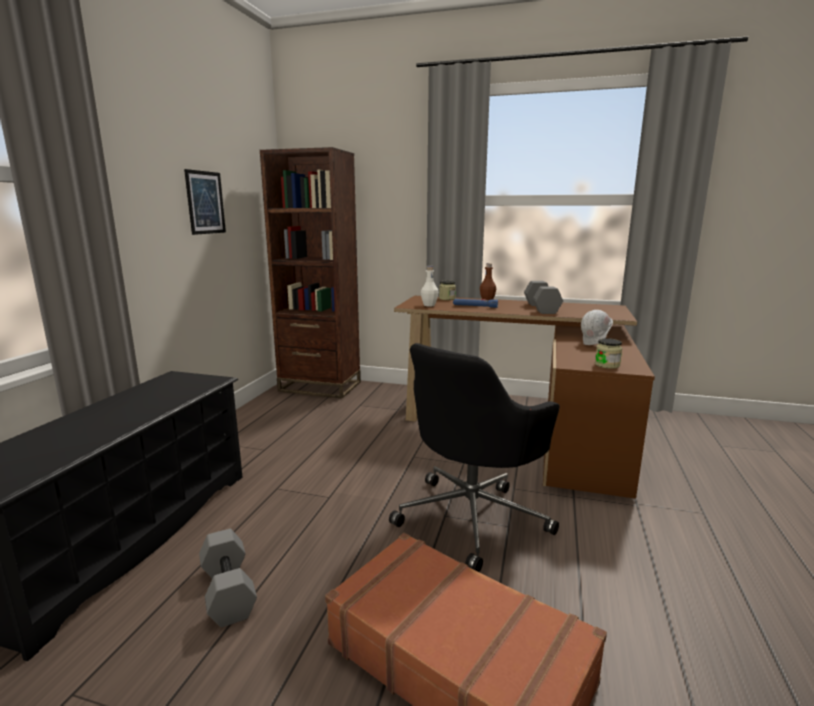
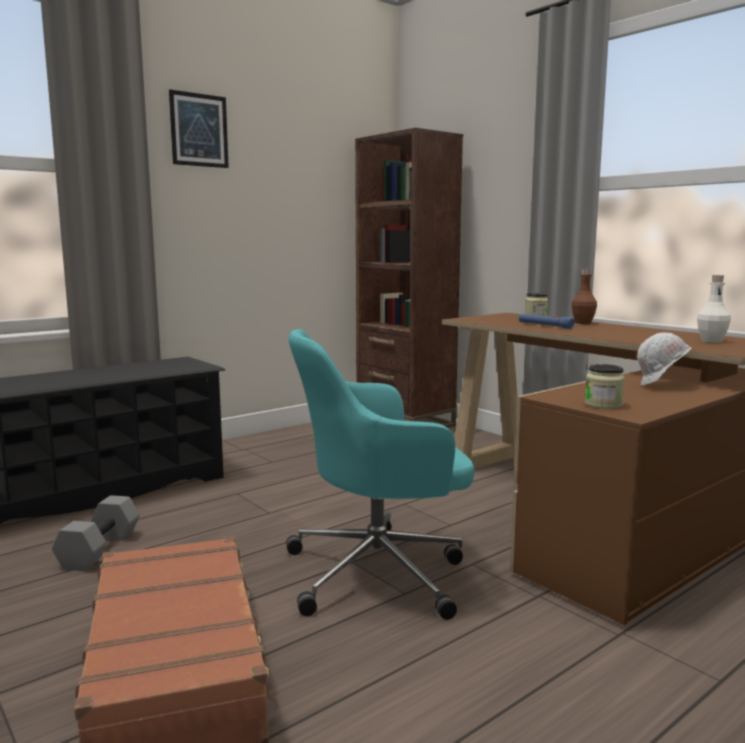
camera: 35 degrees right, 5 degrees down
picture [184,169,226,235] -> picture moved to [169,89,229,168]
black office chair [389,343,560,572] -> turquoise office chair [286,329,475,620]
white bottle [421,266,438,306] -> white bottle moved to [697,275,731,343]
grey dumbbell [524,281,563,314] -> none

